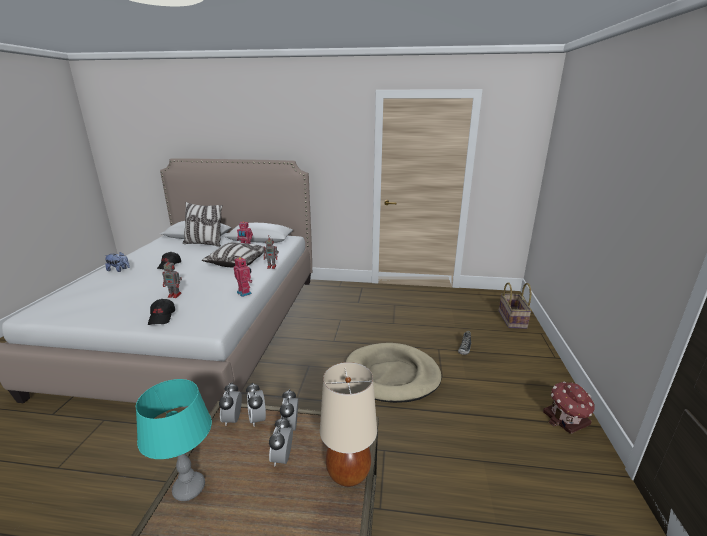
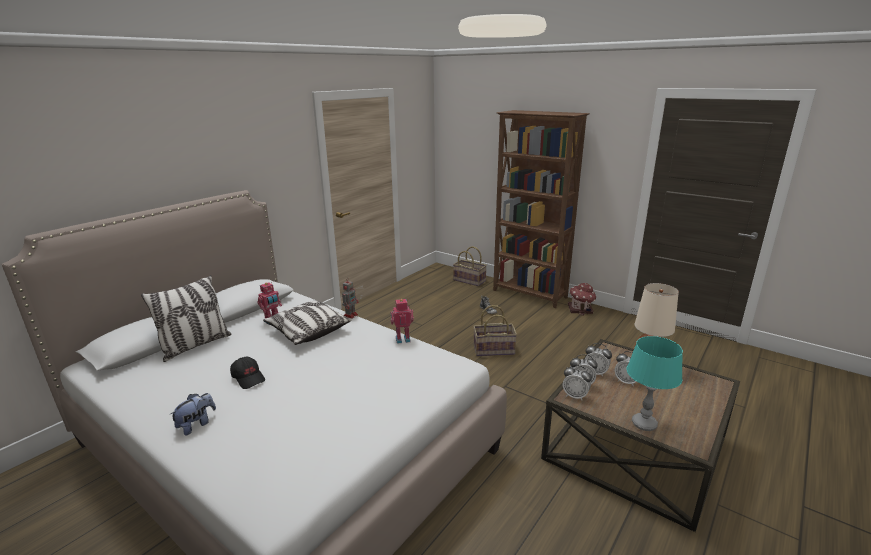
camera: 60 degrees left, 0 degrees up
black cap [148,299,175,325] -> none
toy robot [162,262,182,298] -> none
beige dog bed [346,343,442,403] -> basket [473,305,517,356]
none -> brown bookcase [493,110,590,308]

